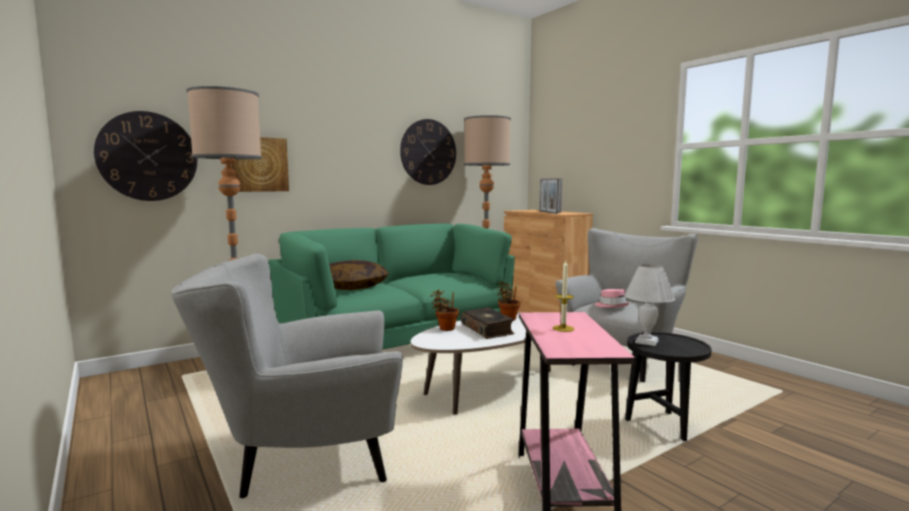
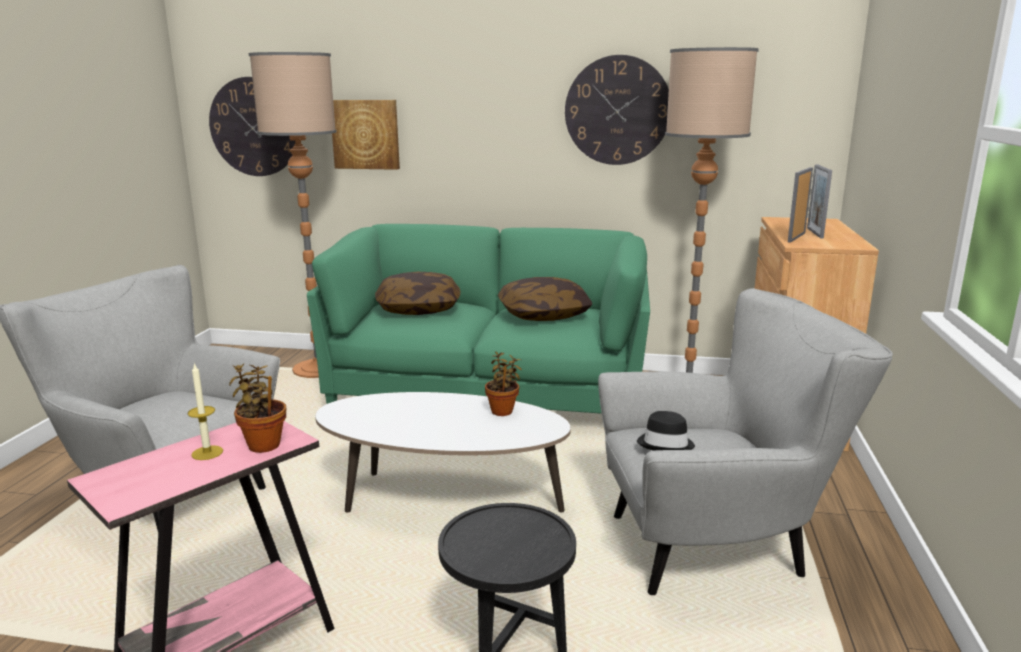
camera: 45 degrees right, 10 degrees up
potted plant [430,289,459,331] -> potted plant moved to [229,364,286,453]
book [461,307,515,339] -> none
pink hat [595,289,630,308] -> black hat [637,411,695,451]
white table lamp [624,264,675,346] -> none
none -> pillow [498,277,592,321]

